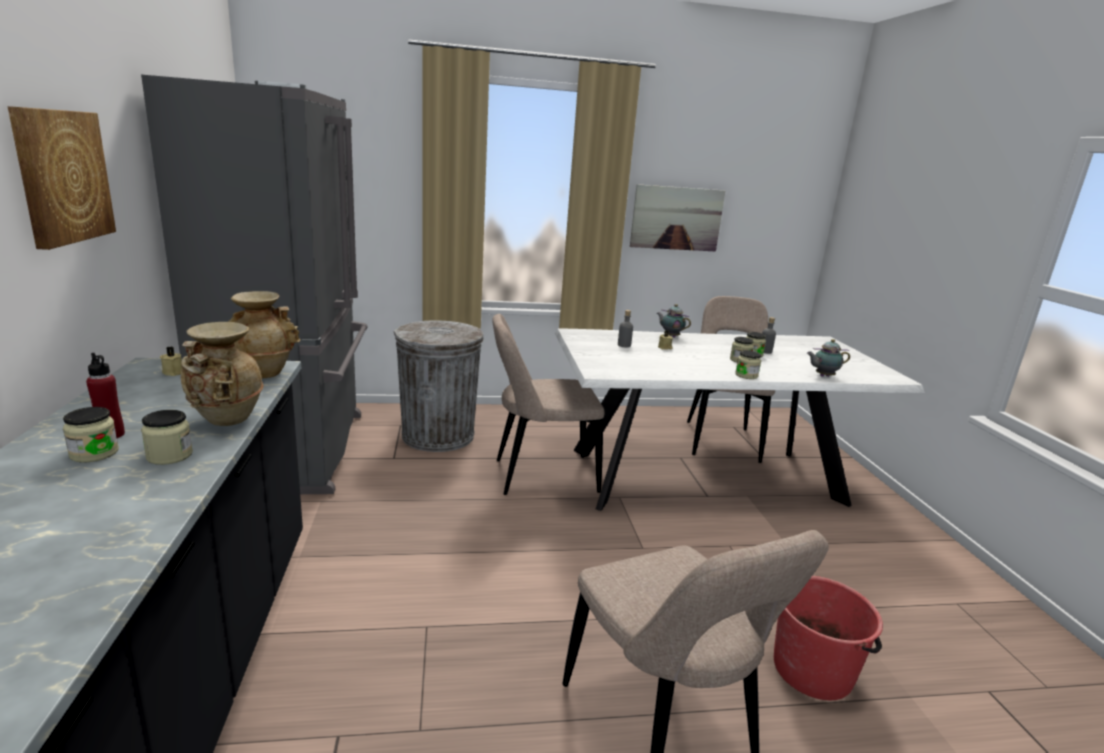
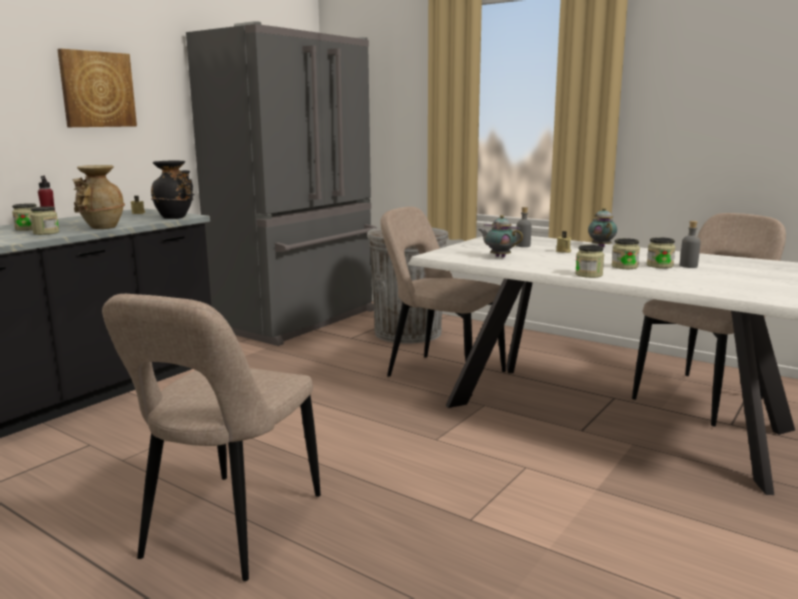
camera: 45 degrees right, 5 degrees down
beige vase [228,291,301,378] -> black vase [151,161,195,219]
picture [630,184,725,252] -> none
red bucket [774,576,883,701] -> none
teapot [807,339,850,377] -> teapot moved to [479,215,523,258]

